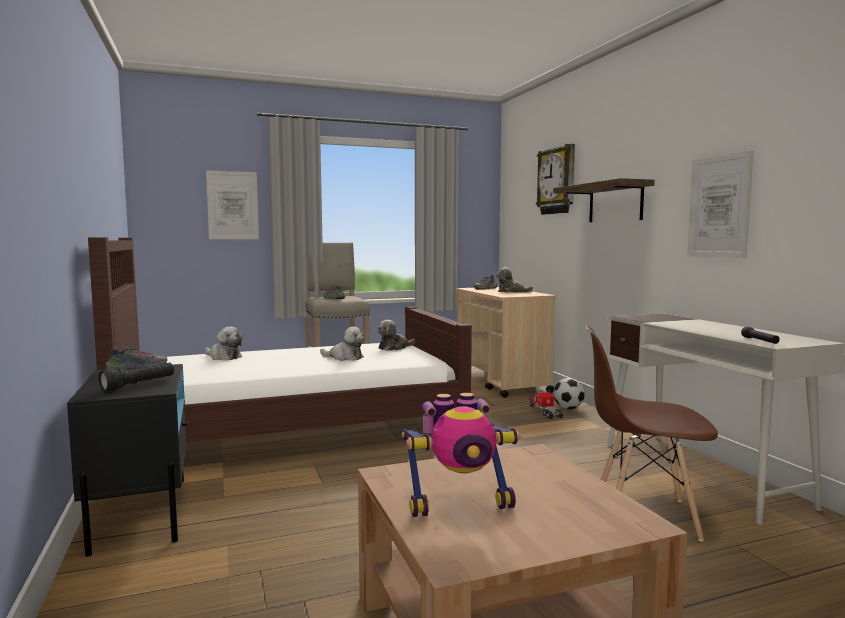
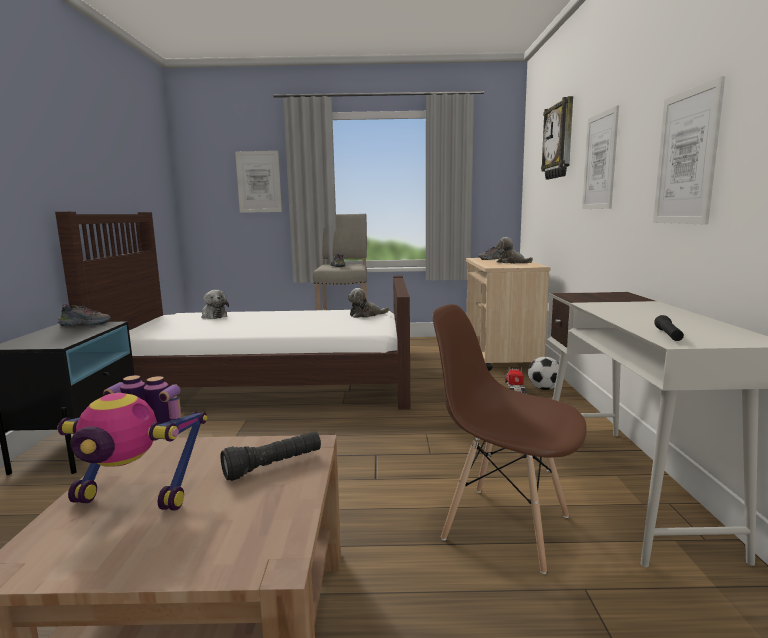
camera: 20 degrees right, 5 degrees up
black flashlight [99,363,174,392] -> black flashlight moved to [221,431,321,481]
plush toy [320,327,364,361] -> none
shelf [553,178,655,222] -> picture [582,106,619,209]

